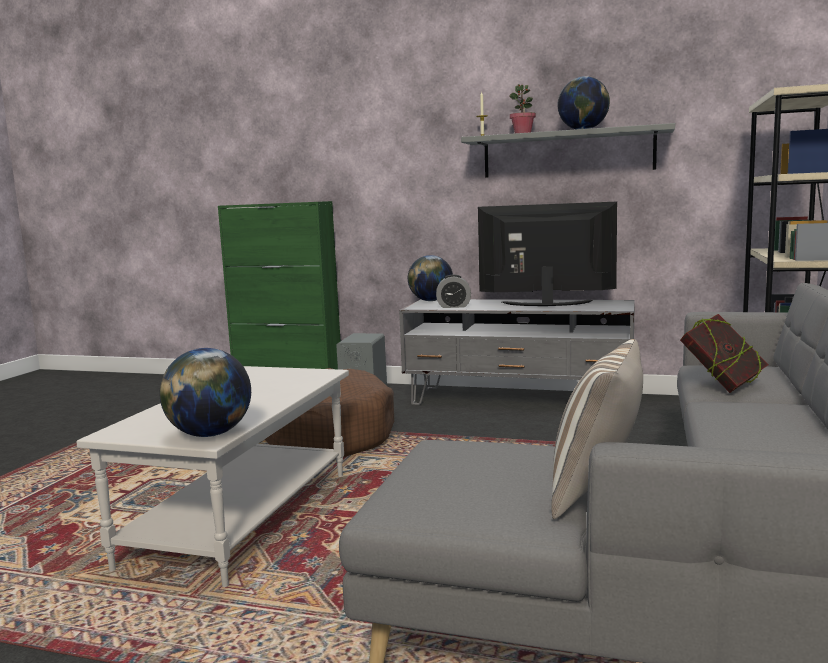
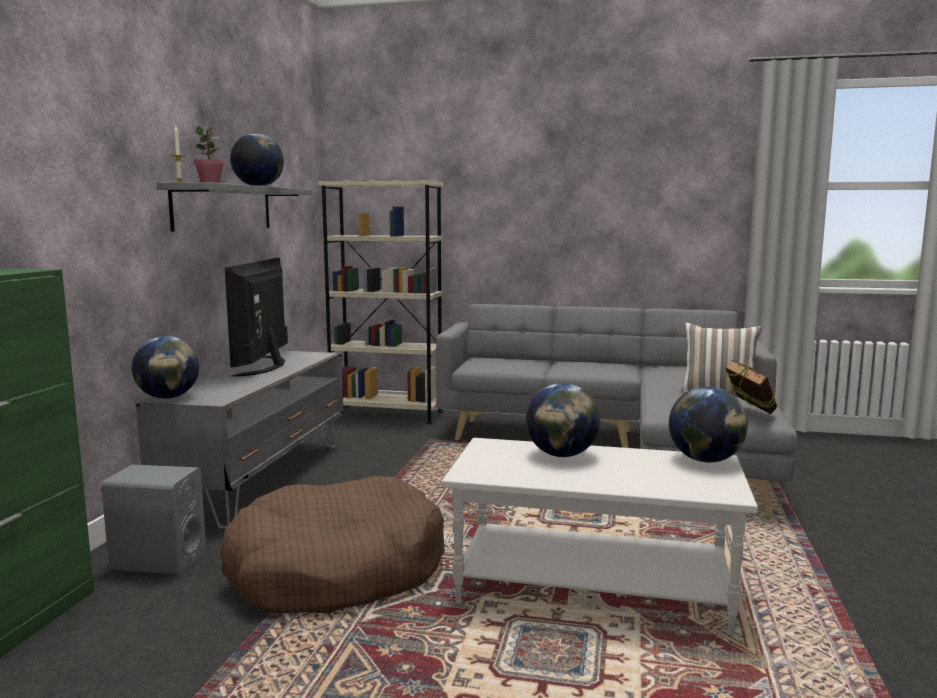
camera: 95 degrees left, 0 degrees up
alarm clock [436,275,471,308] -> none
book [680,314,768,393] -> book moved to [725,360,777,414]
none -> globe [526,383,600,457]

